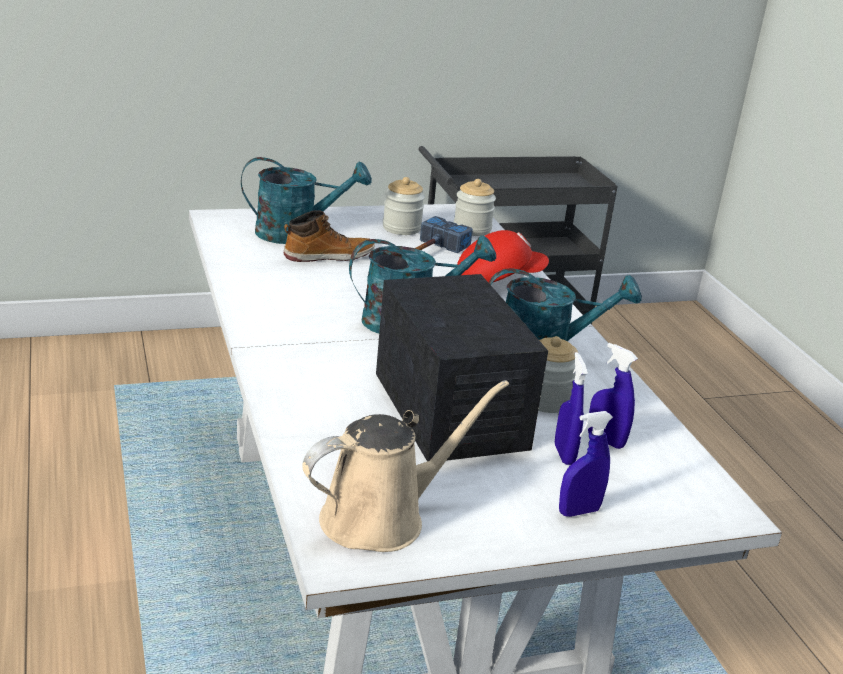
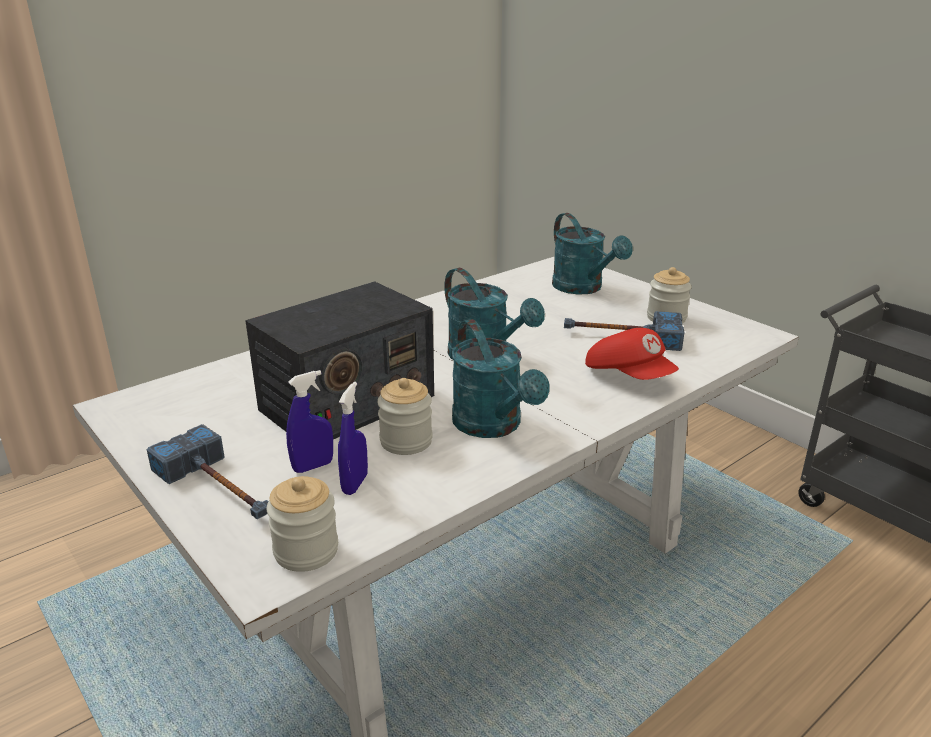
camera: 70 degrees right, 0 degrees up
boot [284,210,375,262] -> none
beige watering can [302,380,509,552] -> none
jar [454,179,496,236] -> jar moved to [266,476,338,572]
blue spray bottle [559,411,613,517] -> hammer [147,424,268,519]

